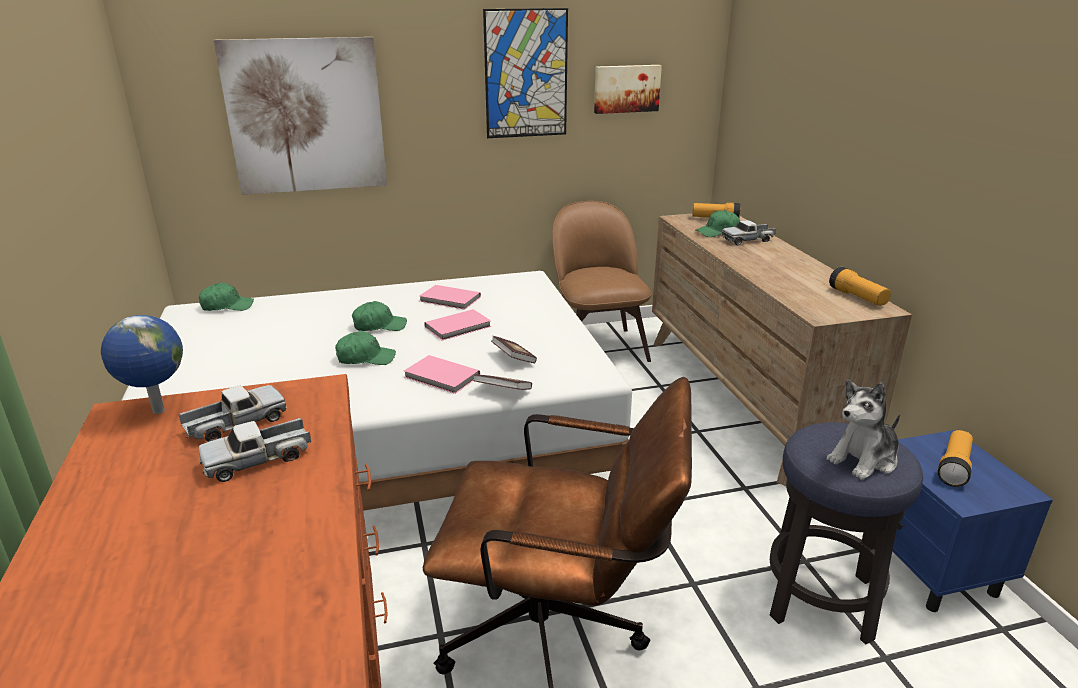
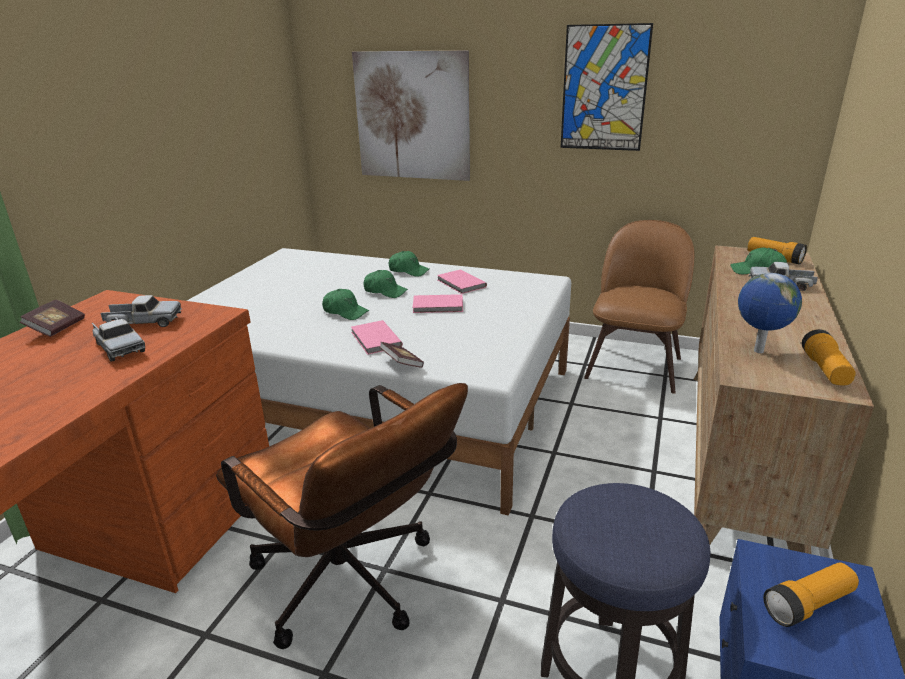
camera: 35 degrees right, 0 degrees up
globe [101,315,183,414] -> globe moved to [738,273,802,353]
green cap [199,283,254,311] -> green cap moved to [389,251,429,277]
toy truck [199,418,311,482] -> toy truck turned 135 degrees counterclockwise [92,317,145,362]
book [491,336,537,363] -> book moved to [20,300,85,337]
picture [594,65,662,114] -> none
plush toy [826,380,900,480] -> none

